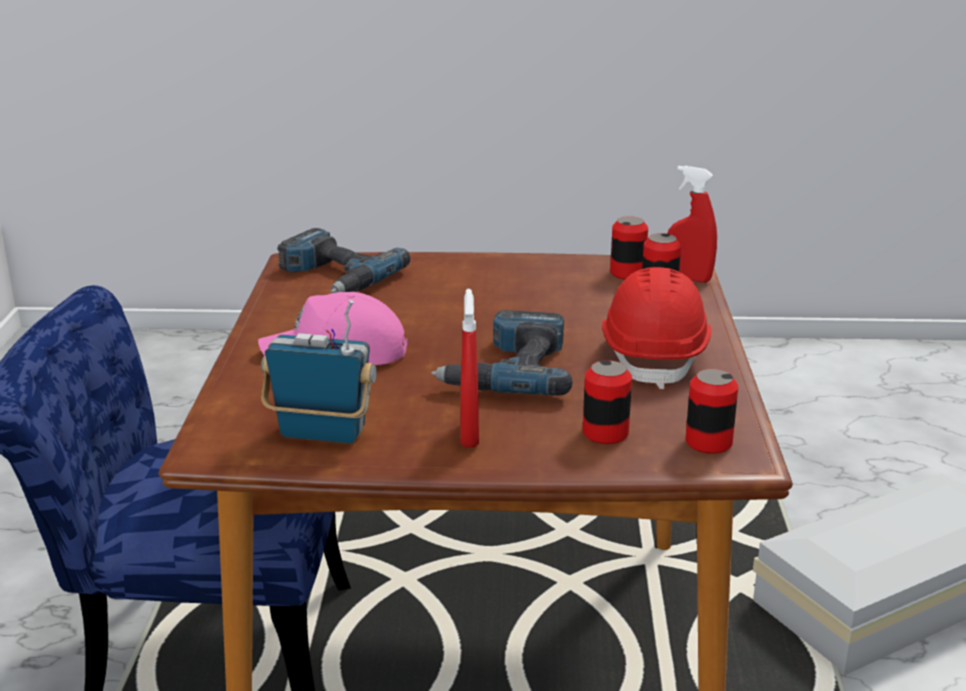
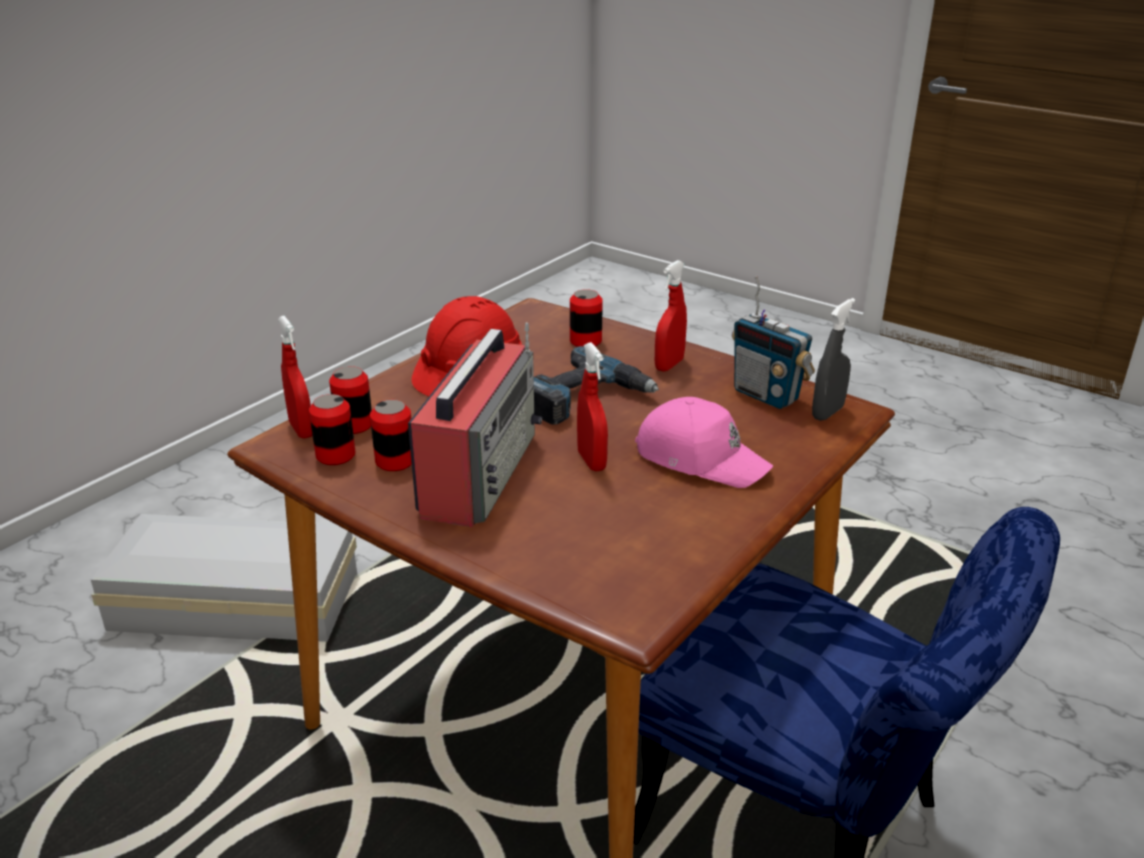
camera: 145 degrees left, 5 degrees up
power drill [277,228,411,293] -> none
can [685,369,738,454] -> can moved to [370,400,412,471]
none -> radio [408,322,542,527]
none -> red spray bottle [577,342,608,471]
none -> grey spray bottle [812,298,855,421]

